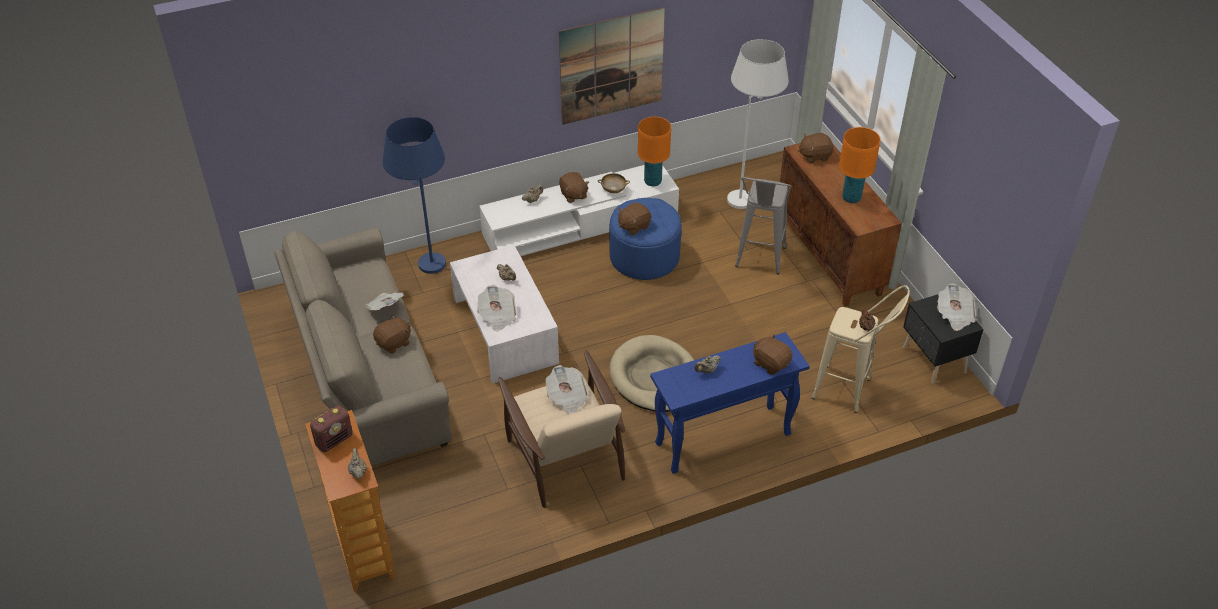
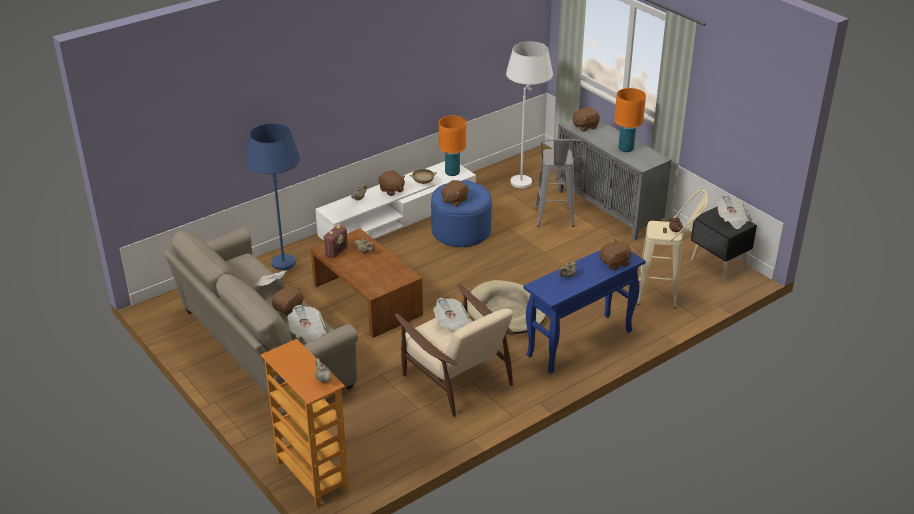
camera: 15 degrees left, 10 degrees down
radio [310,405,353,452] -> radio moved to [323,225,348,258]
white coffee table [450,245,559,383] -> brown coffee table [310,229,423,338]
newspaper [477,285,517,332] -> newspaper moved to [287,305,326,343]
picture [559,8,665,125] -> none
brown plush toy [753,334,792,375] -> brown plush toy turned 120 degrees clockwise [599,239,632,270]
brown cabinet [780,143,902,307] -> grey cabinet [555,119,672,240]

